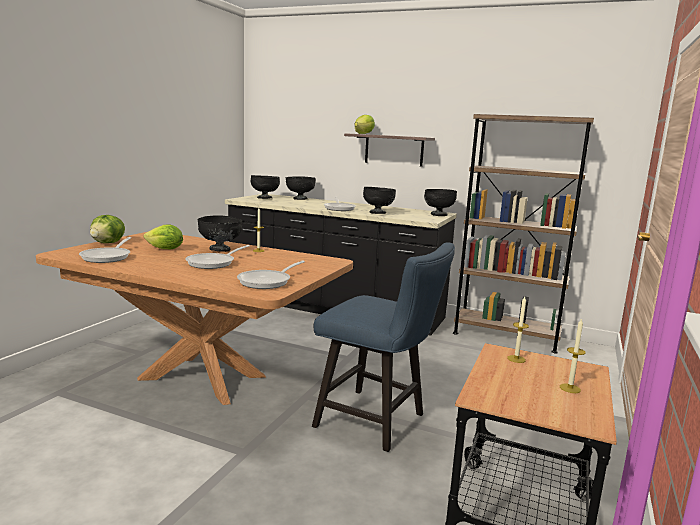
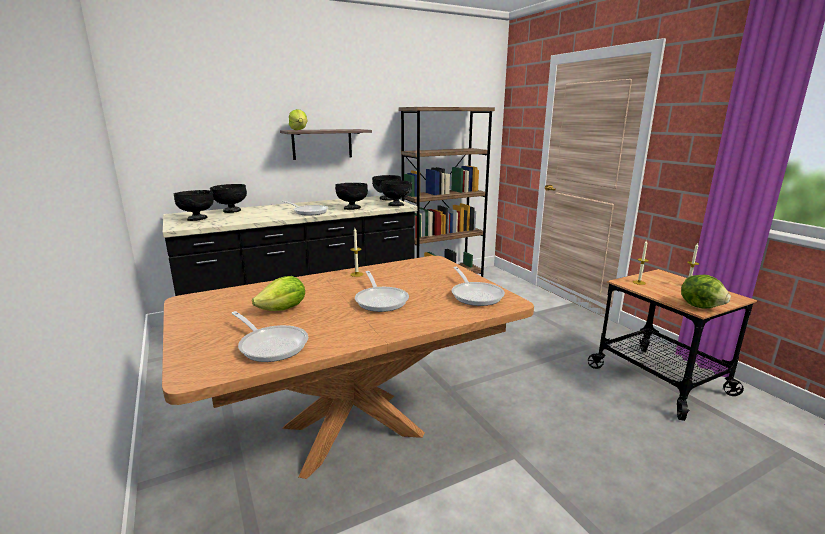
camera: 50 degrees left, 5 degrees up
lettuce [90,215,125,243] -> lettuce moved to [681,275,731,309]
black bowl [197,215,242,252] -> black bowl moved to [381,180,412,206]
blue chair [312,242,455,452] -> none

